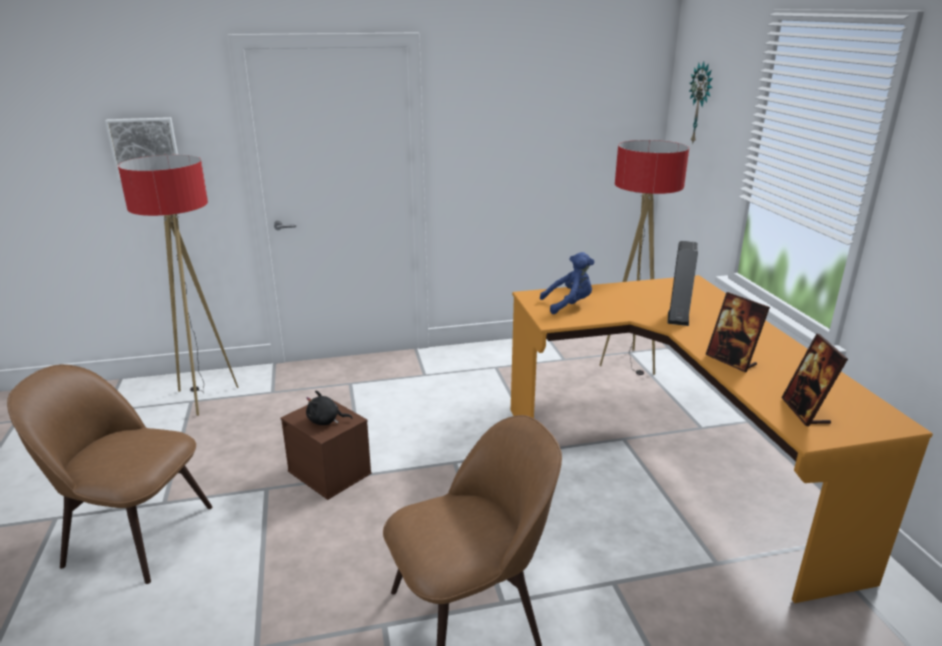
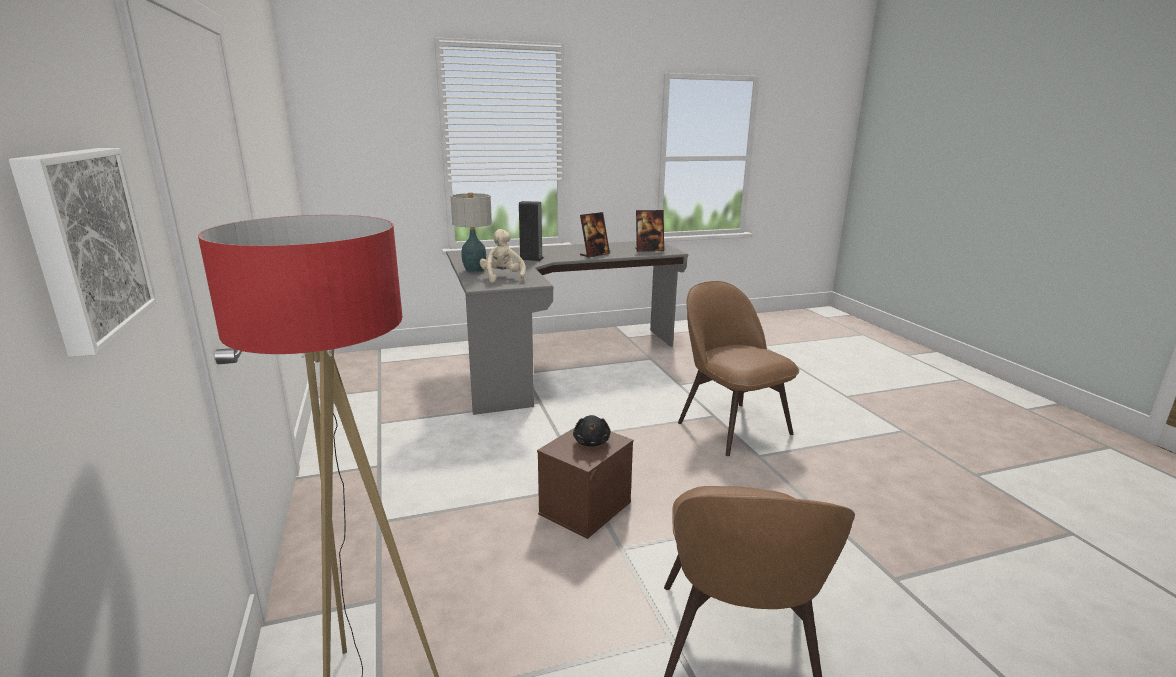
camera: 95 degrees left, 5 degrees down
orange desk [511,275,933,603] -> grey desk [446,241,688,415]
blue plush toy [540,252,594,314] -> beige plush toy [480,229,525,283]
floor lamp [600,140,689,375] -> none
wall clock [689,62,713,145] -> none
none -> table lamp [451,192,492,272]

